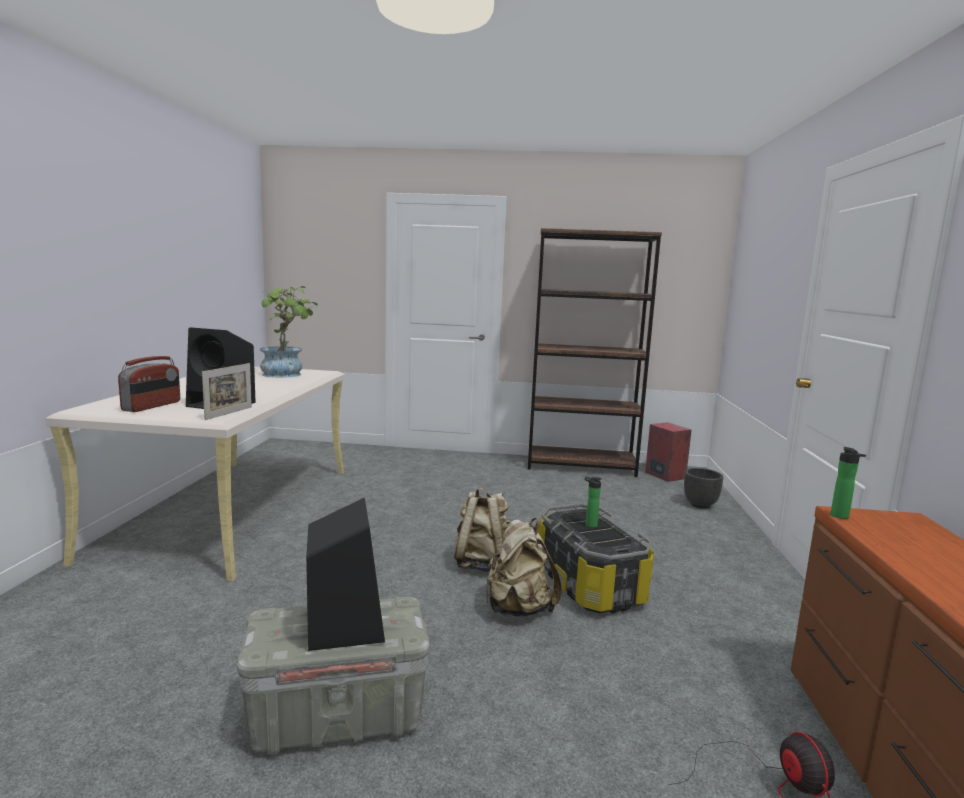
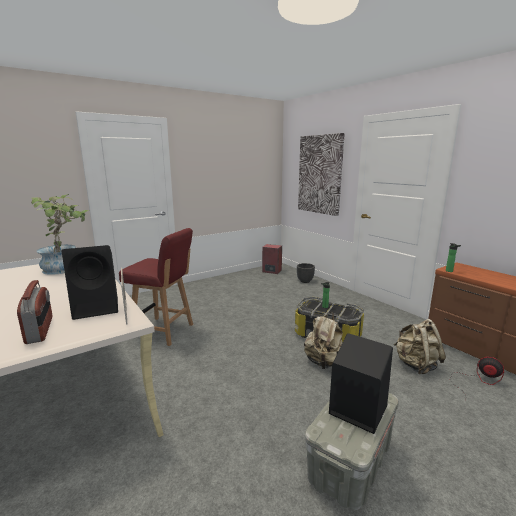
camera: 40 degrees left, 5 degrees up
beige backpack [454,487,510,572] -> beige backpack moved to [394,319,446,374]
brown bookcase [528,228,662,477] -> none
none -> red chair [119,228,193,346]
none -> picture [298,133,345,216]

